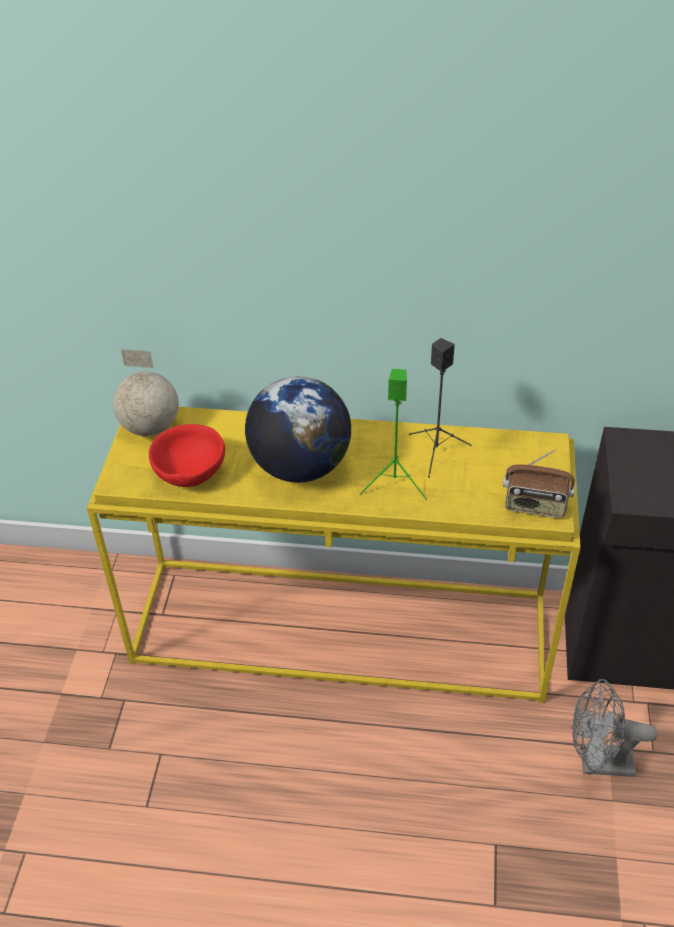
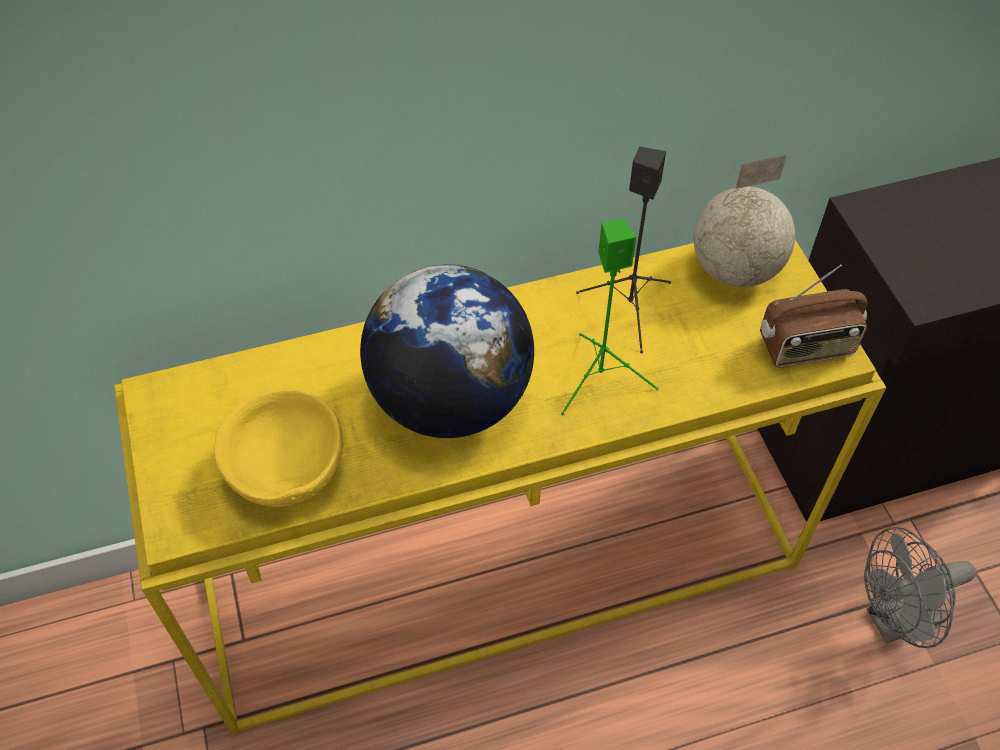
camera: 25 degrees left, 10 degrees up
globe [113,349,179,436] -> globe moved to [693,155,795,287]
red bowl [149,424,225,487] -> yellow bowl [214,389,343,507]

